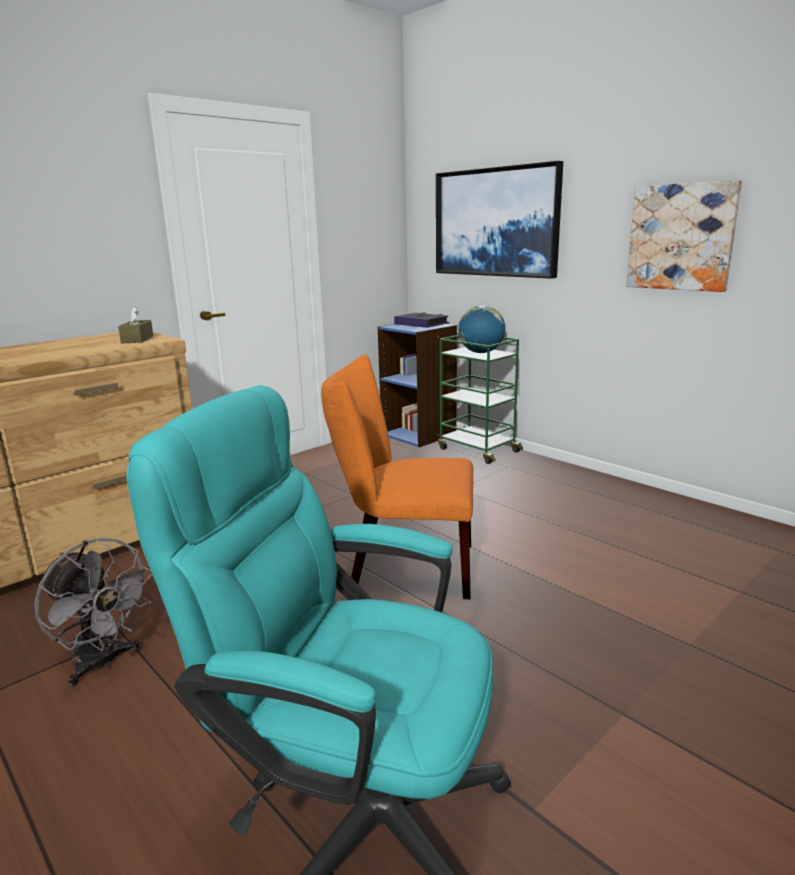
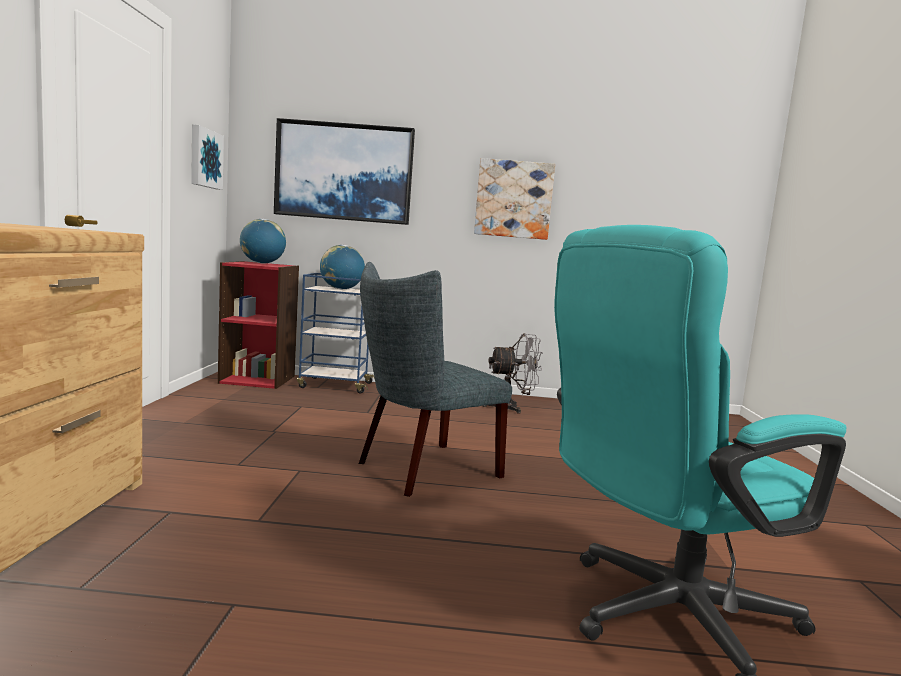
camera: 45 degrees left, 10 degrees down
grey fan [34,538,152,686] -> grey fan moved to [483,333,543,414]
brown tissue box [118,307,153,343] -> none
orange chair [321,354,473,599] -> grey chair [359,262,512,497]
blue bookcase [378,324,457,447] -> red bookcase [218,261,299,389]
book [394,313,448,328] -> globe [240,219,286,264]
green cart [438,335,523,464] -> blue cart [297,273,375,393]
none -> picture [191,125,224,190]

